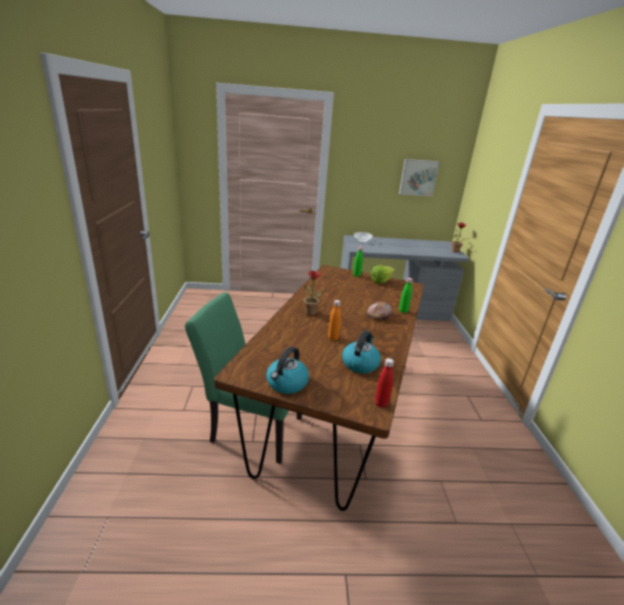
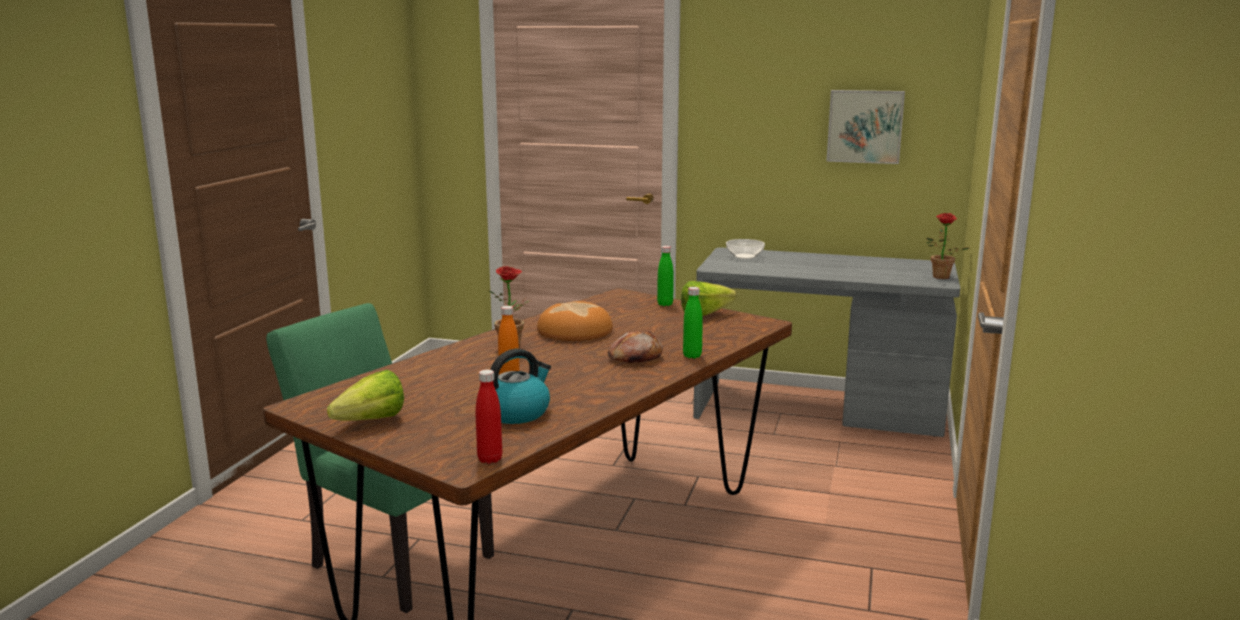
camera: 20 degrees right, 10 degrees down
kettle [266,347,309,394] -> lettuce [327,370,404,421]
none -> bread [537,301,613,341]

